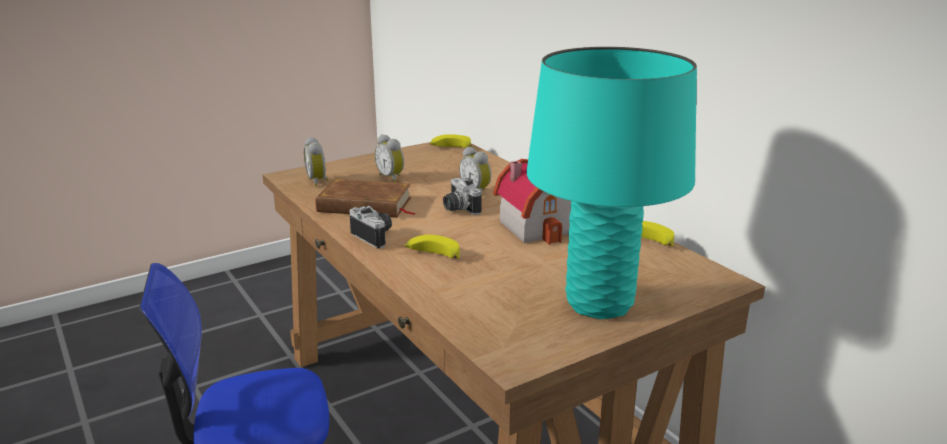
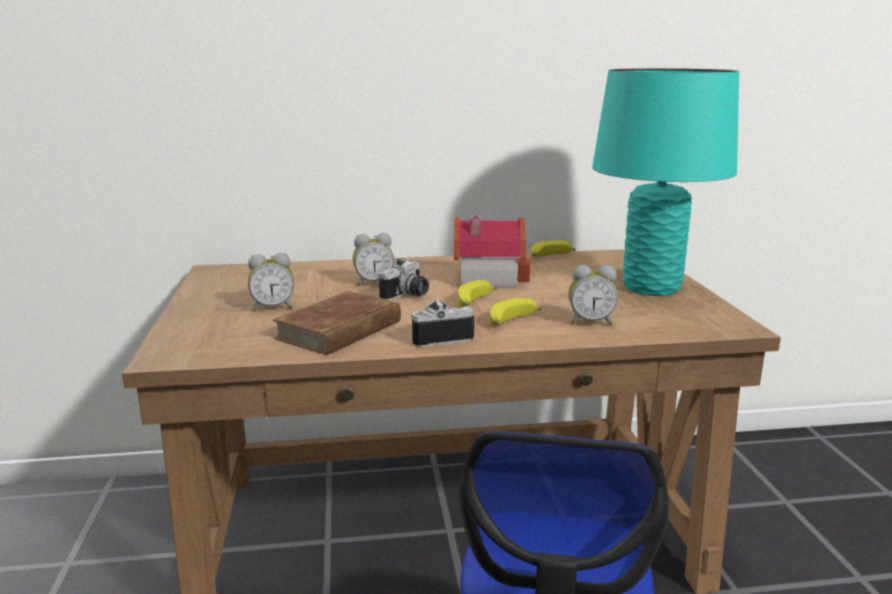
camera: 65 degrees left, 5 degrees down
alarm clock [304,137,328,187] -> alarm clock moved to [569,265,618,325]
banana [430,134,472,148] -> banana moved to [458,280,497,306]
camera [443,178,482,215] -> camera turned 45 degrees counterclockwise [379,258,429,301]

